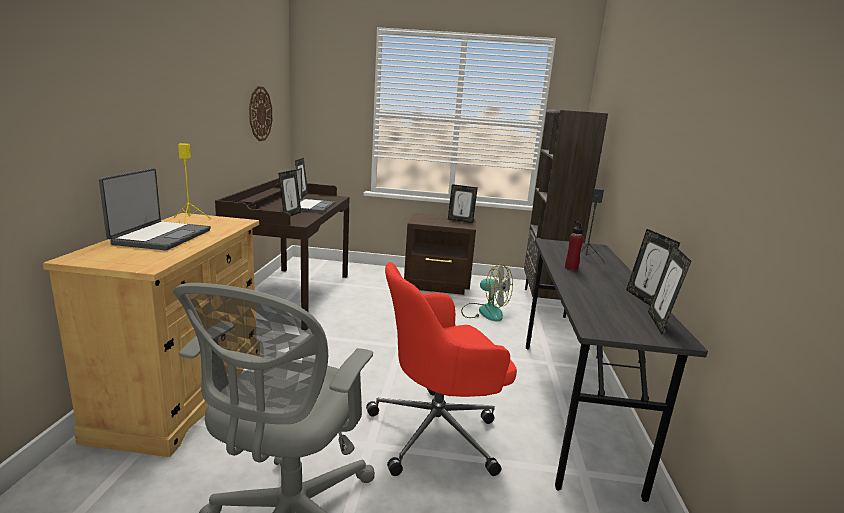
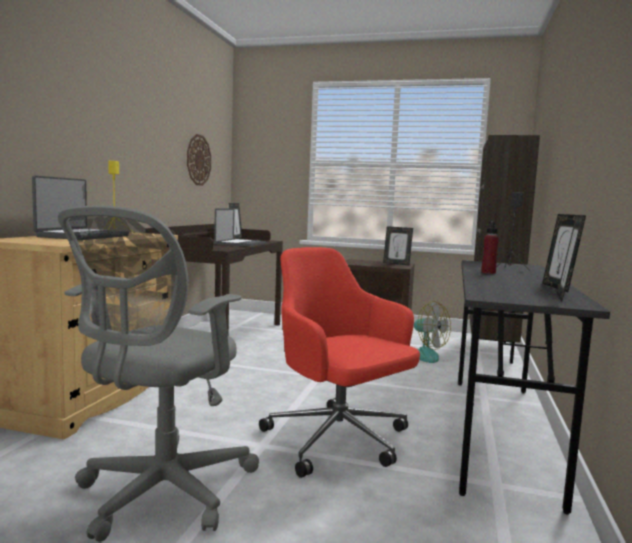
camera: 10 degrees right, 10 degrees down
picture frame [278,170,301,216] -> none
red office chair [366,262,517,476] -> red office chair turned 60 degrees clockwise [259,247,420,478]

